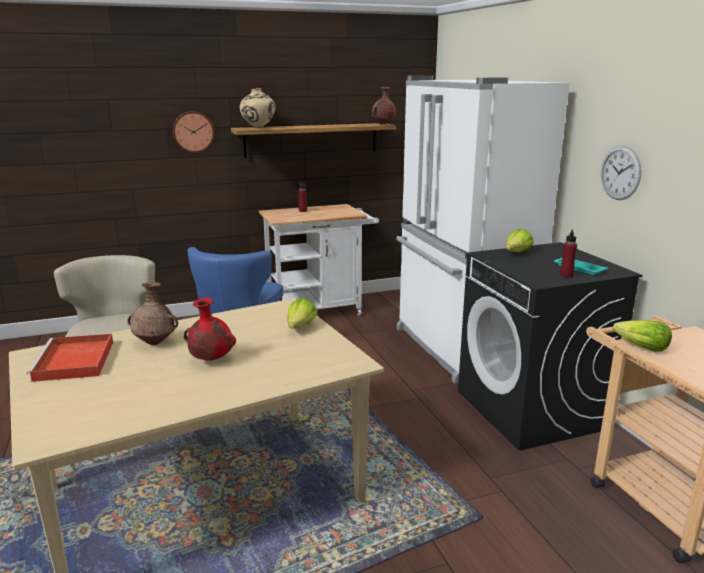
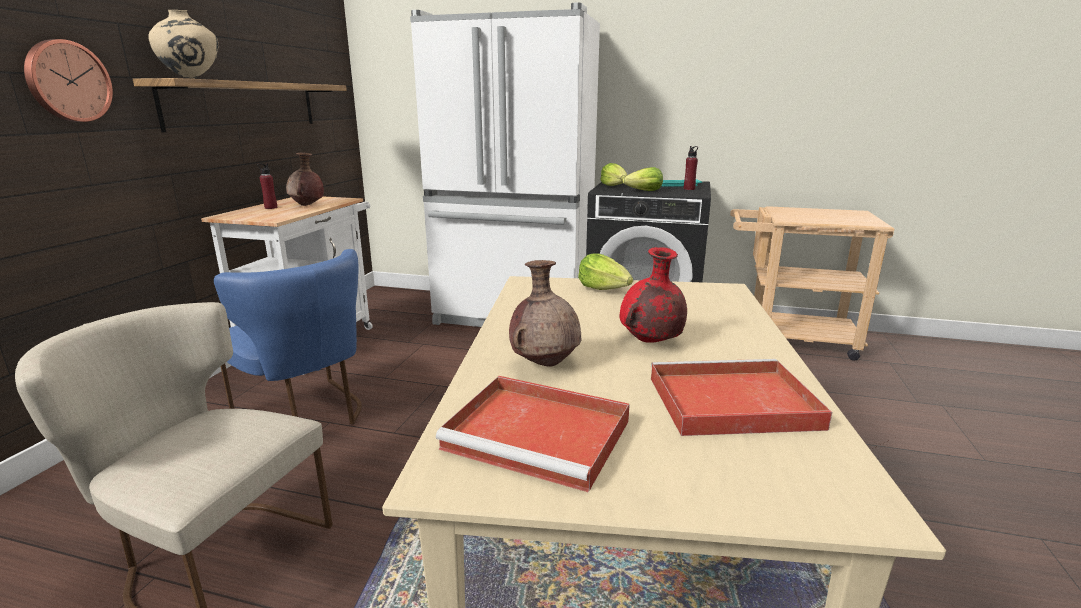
camera: 55 degrees left, 0 degrees up
brown vase [372,87,396,125] -> brown vase moved to [286,153,324,206]
wall clock [601,146,641,200] -> none
lettuce [613,320,672,352] -> lettuce moved to [623,167,663,191]
none -> red tray [651,359,832,436]

